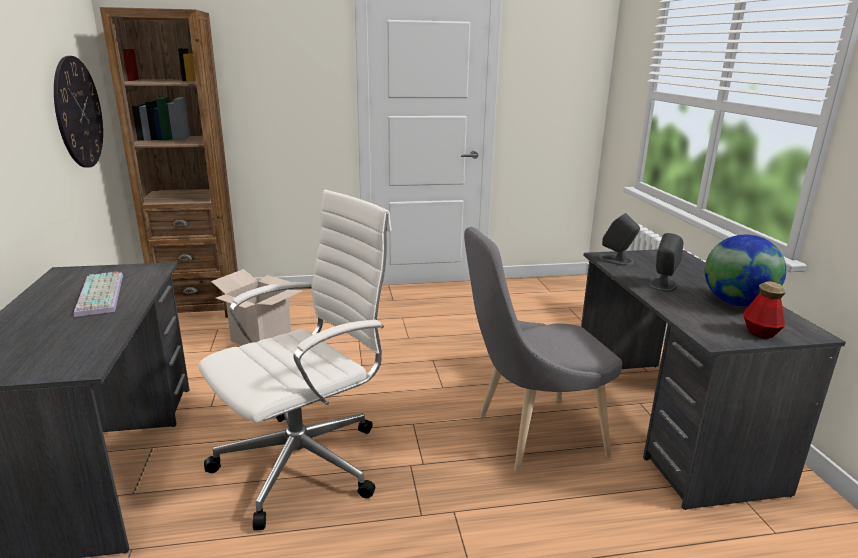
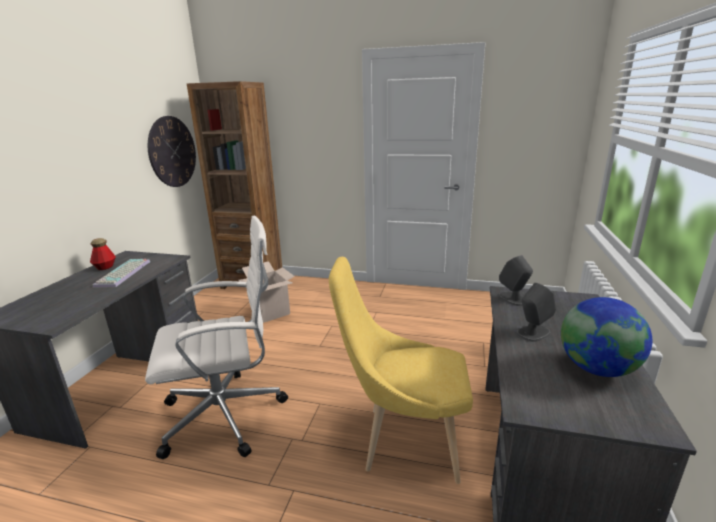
camera: 25 degrees right, 0 degrees up
grey chair [464,227,622,472] -> yellow chair [329,257,473,484]
bottle [743,281,786,339] -> bottle moved to [90,238,116,270]

